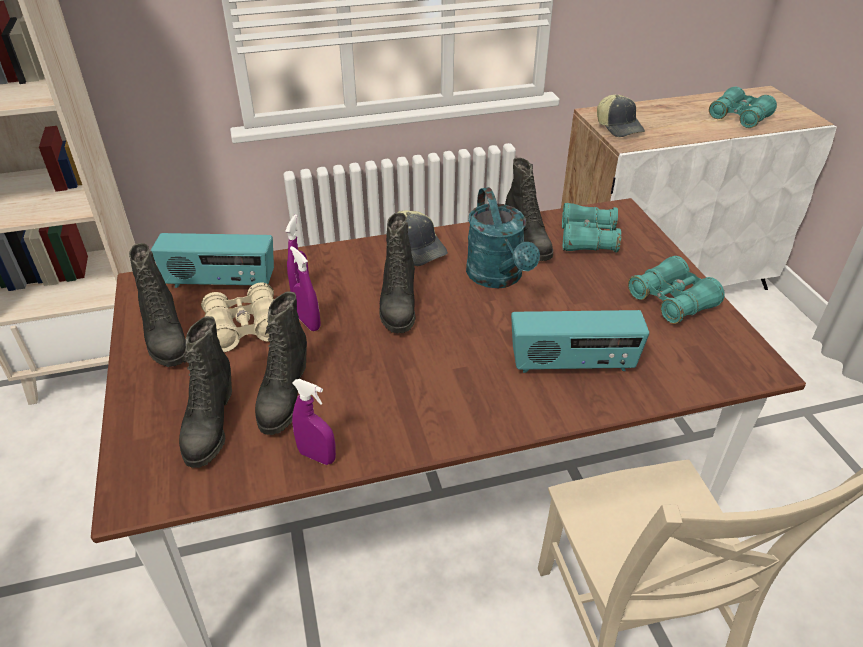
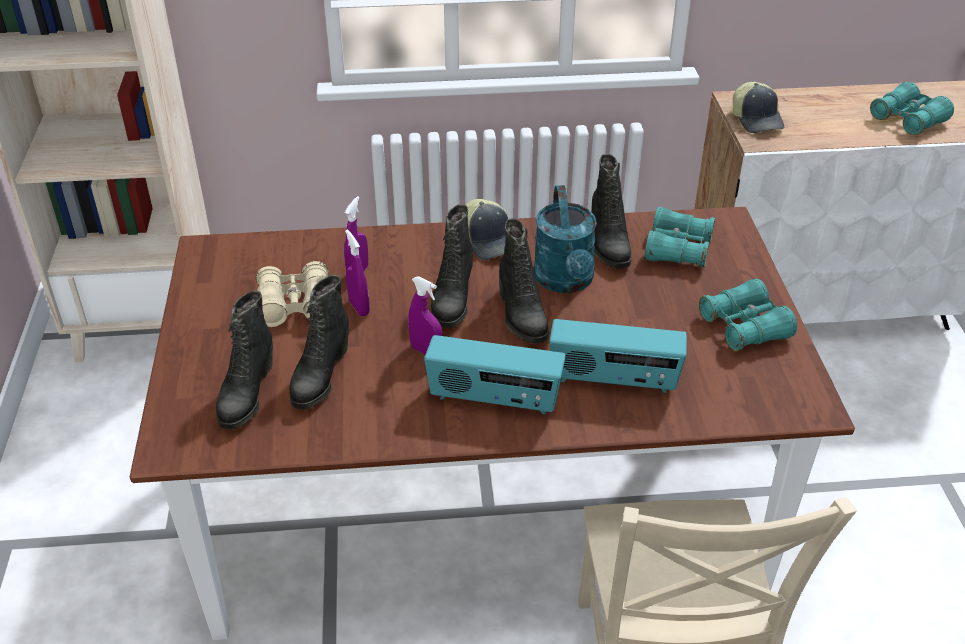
camera: 10 degrees right, 0 degrees up
black boot [129,243,186,367] -> black boot moved to [499,218,549,344]
radio [151,233,274,288] -> radio moved to [424,335,566,415]
purple spray bottle [292,379,336,465] -> purple spray bottle moved to [408,276,443,355]

